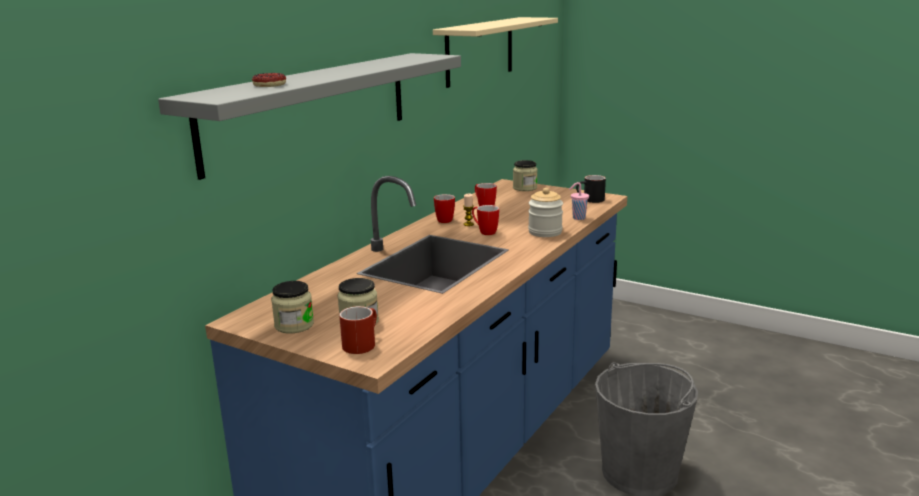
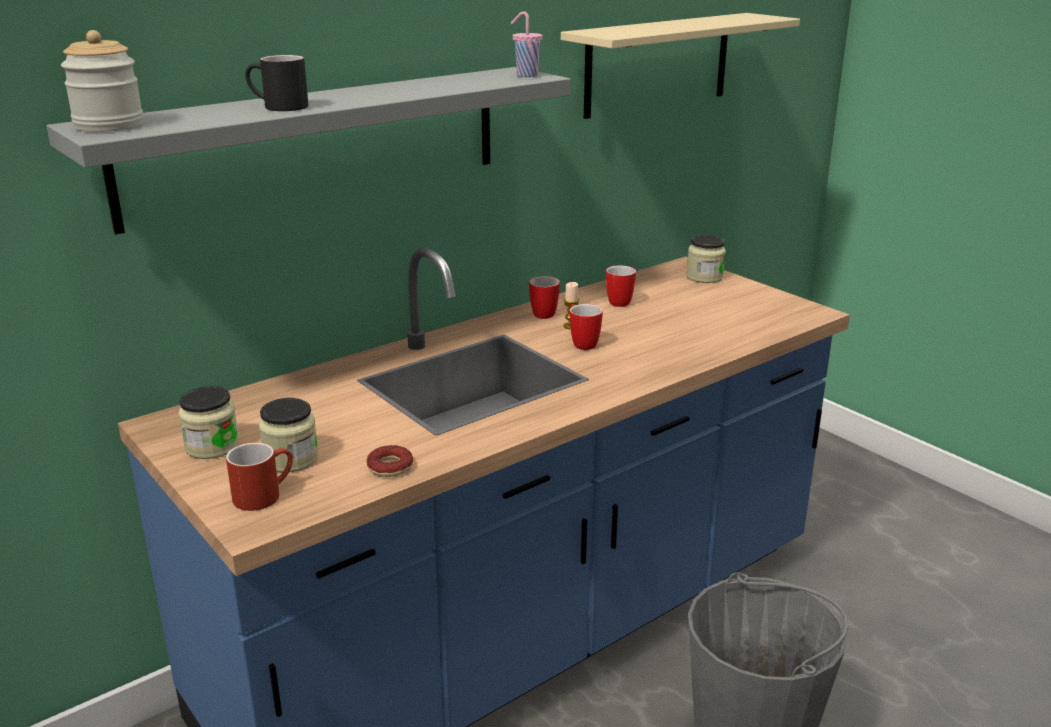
camera: 20 degrees right, 5 degrees up
donut [252,73,286,87] -> donut moved to [367,445,413,477]
jar [528,188,563,237] -> jar moved to [61,30,144,132]
pink cup [569,182,589,220] -> pink cup moved to [511,11,543,77]
black mug [576,175,606,203] -> black mug moved to [245,55,308,111]

